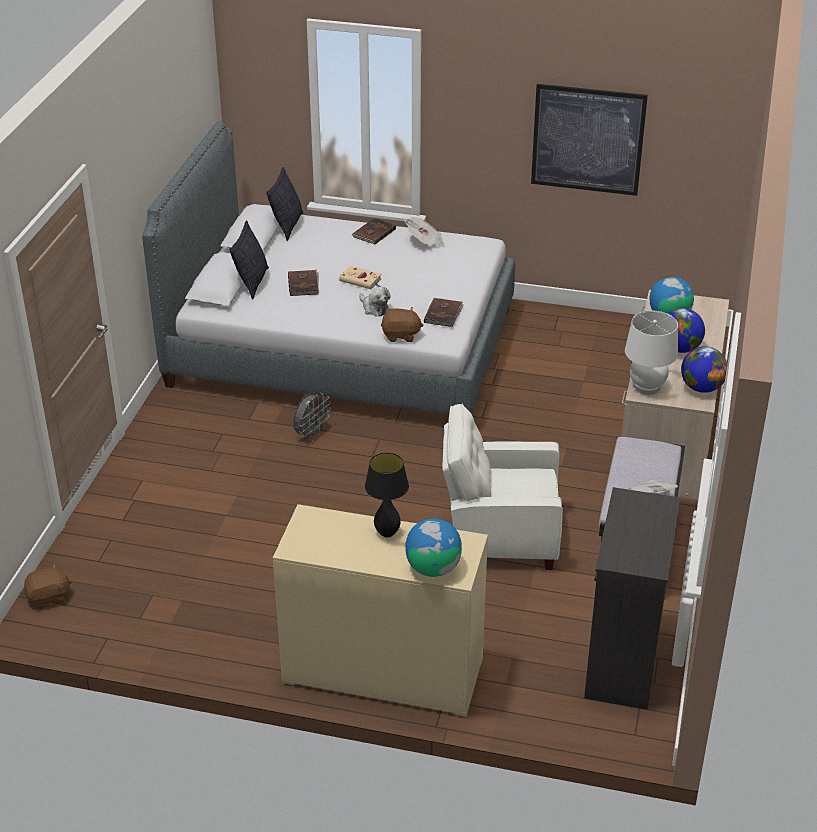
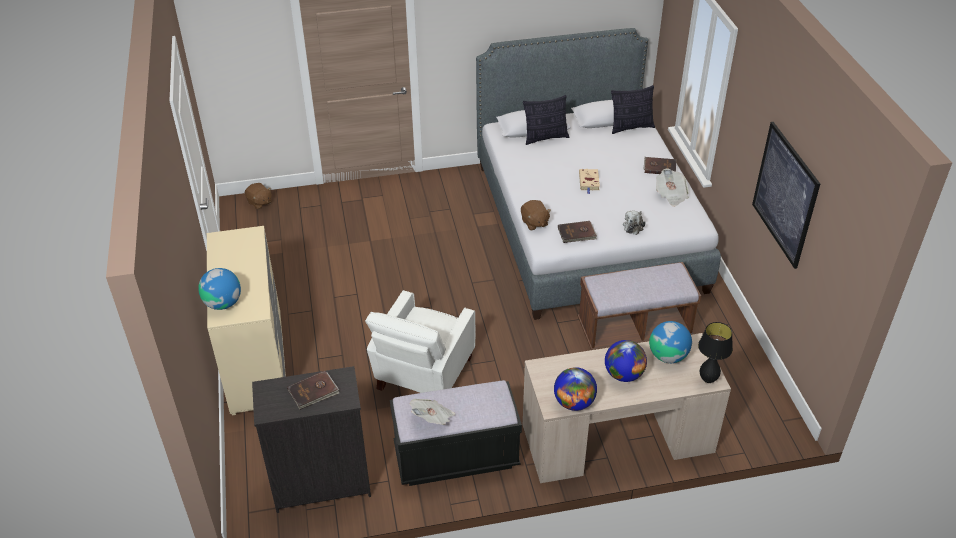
camera: 65 degrees right, 5 degrees up
brown book [288,270,319,296] -> brown book moved to [287,370,339,410]
grey fan [293,393,331,440] -> none
plush toy [359,286,391,316] -> plush toy moved to [623,210,646,235]
black table lamp [365,453,409,538] -> black table lamp moved to [698,322,733,383]
white armchair [442,403,563,570] -> white armchair turned 135 degrees counterclockwise [365,290,475,393]
white table lamp [625,311,678,395] -> none
none -> brown bench [578,262,701,350]

